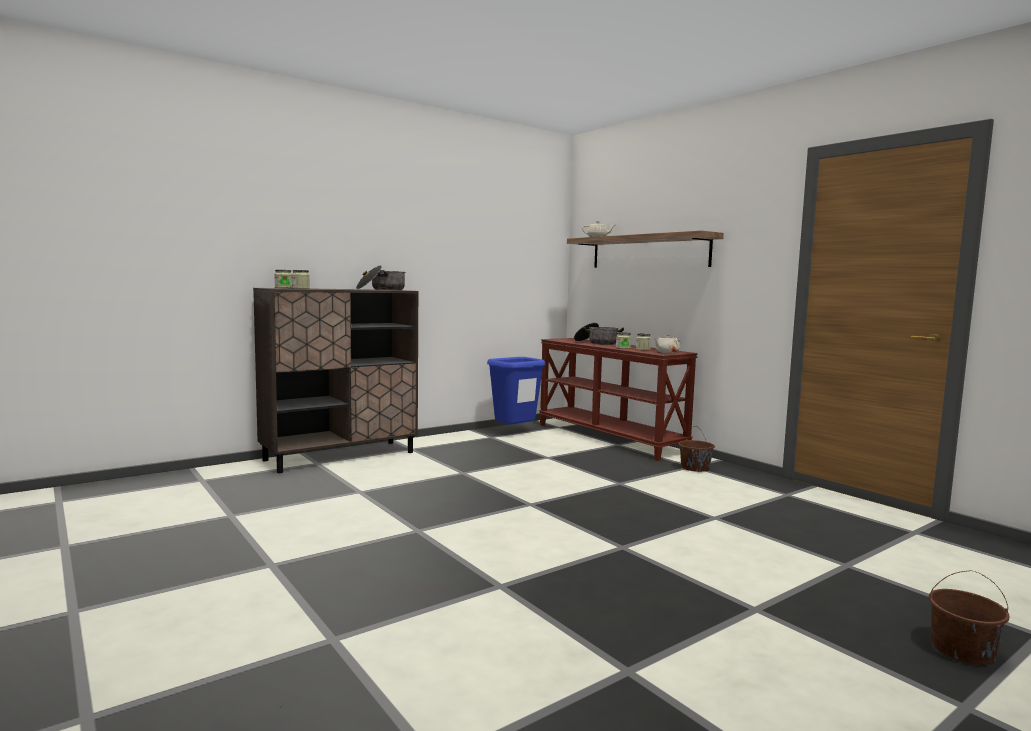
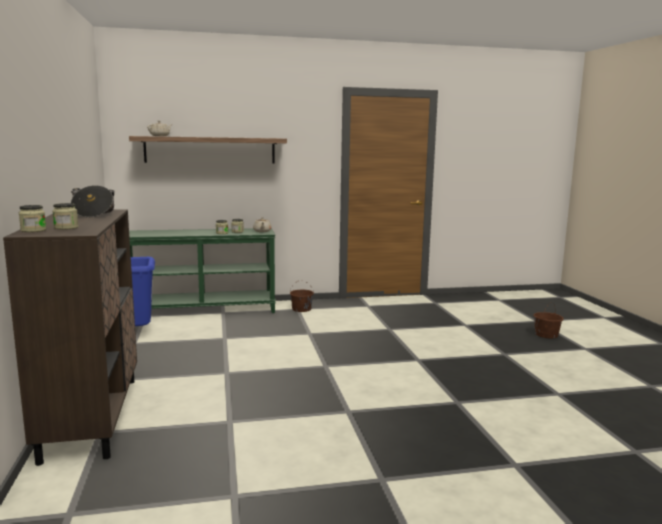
camera: 65 degrees left, 5 degrees up
brown console table [539,338,698,461] -> green console table [129,228,276,313]
cooking pot [574,323,624,345] -> none

